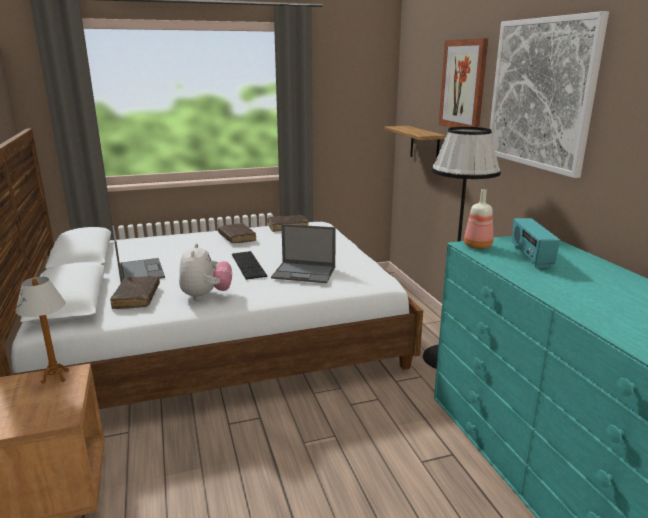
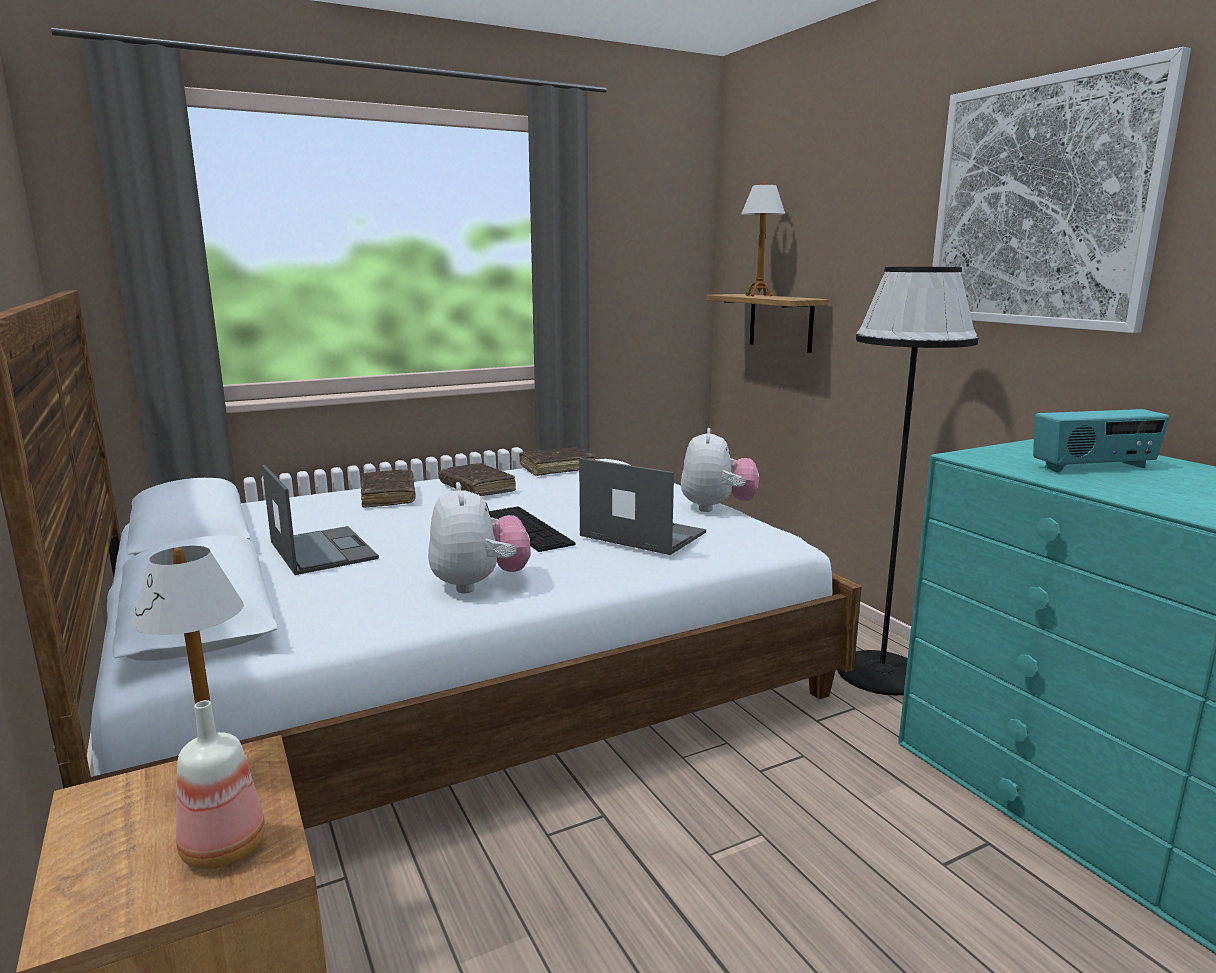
camera: 10 degrees left, 5 degrees down
brown book [110,276,160,309] -> brown book moved to [361,469,416,508]
laptop [271,224,336,283] -> laptop turned 150 degrees counterclockwise [579,458,706,555]
picture [439,38,488,128] -> none
bottle [464,189,493,249] -> bottle moved to [176,700,265,869]
radio [512,218,560,268] -> radio turned 90 degrees counterclockwise [1033,409,1169,473]
none -> plush toy [681,428,759,512]
none -> table lamp [741,182,785,296]

